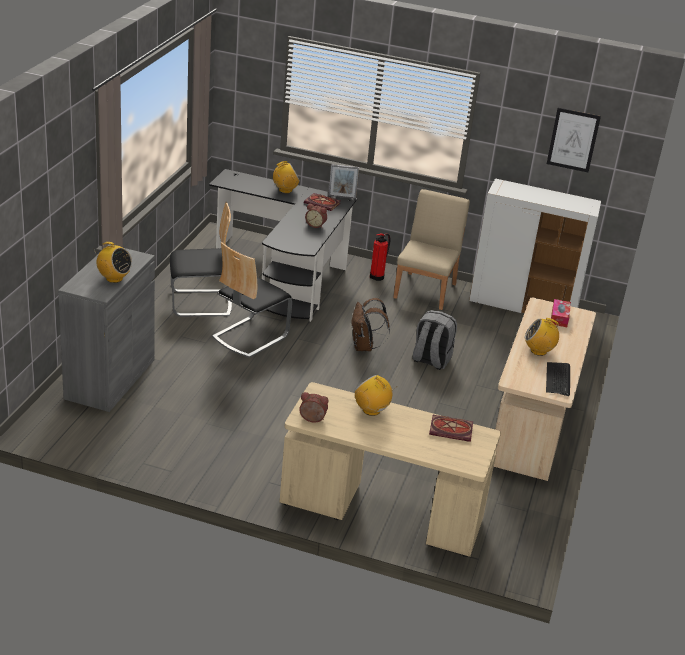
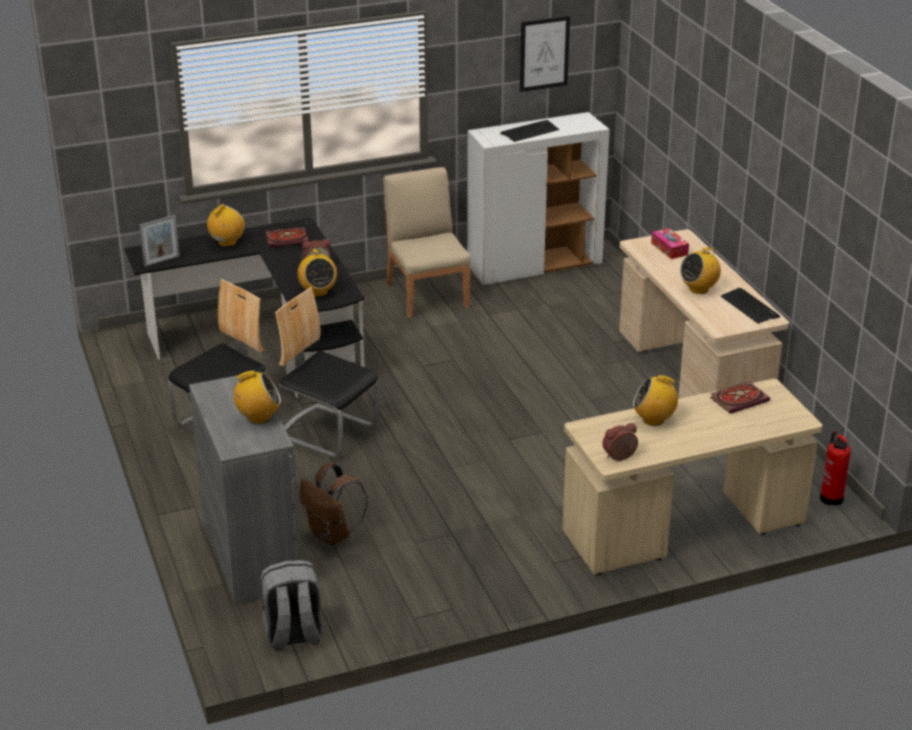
camera: 35 degrees left, 0 degrees up
chair [212,242,292,358] -> chair turned 120 degrees clockwise [275,287,379,458]
picture frame [328,164,359,199] -> picture frame moved to [139,215,180,267]
brown backpack [351,298,390,351] -> brown backpack moved to [300,462,368,545]
fire extinguisher [370,233,390,281] -> fire extinguisher moved to [820,431,851,505]
grey backpack [413,310,457,370] -> grey backpack moved to [260,560,323,650]
none -> radio [298,249,337,297]
none -> keyboard [500,120,559,142]

